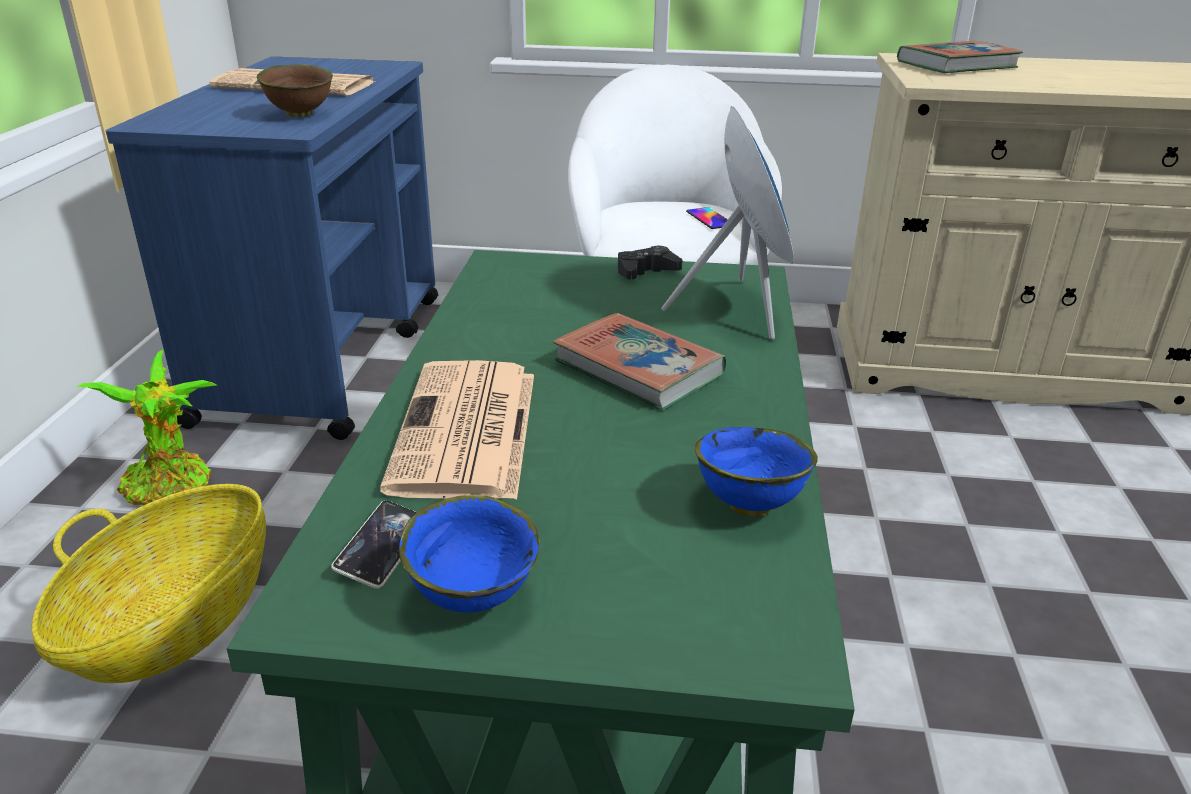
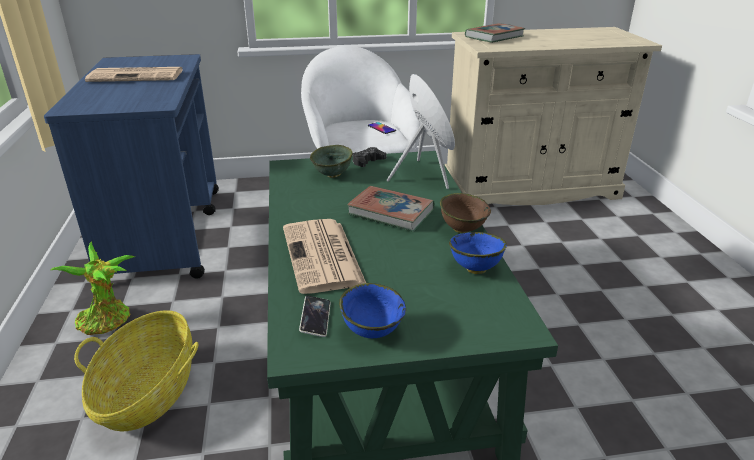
camera: 15 degrees left, 0 degrees up
brown bowl [257,64,333,117] -> brown bowl moved to [440,193,491,233]
none -> green bowl [310,145,353,178]

